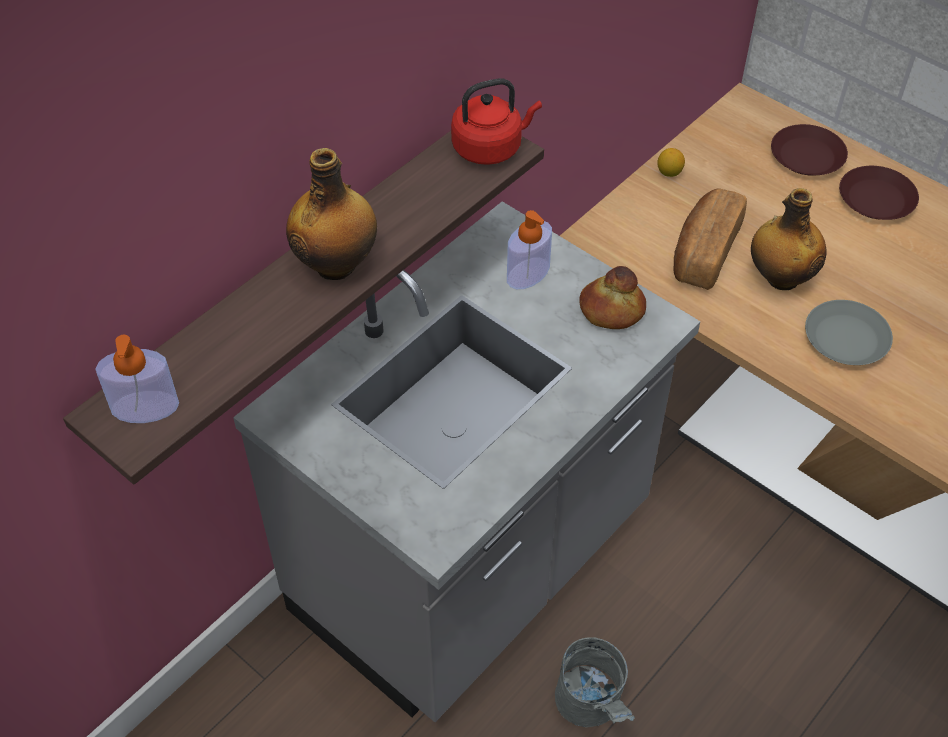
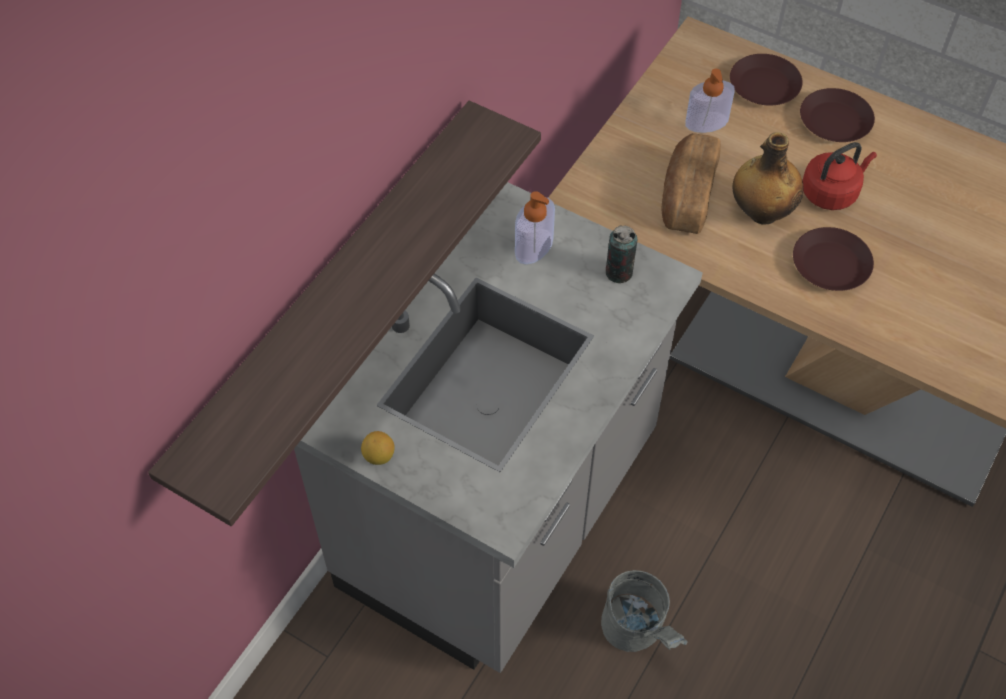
camera: 10 degrees left, 5 degrees up
soap dispenser [96,335,179,423] -> soap dispenser moved to [685,69,735,133]
bottle [286,148,377,280] -> none
red kettle [451,78,542,165] -> red kettle moved to [803,142,877,210]
bread [579,266,646,329] -> can [606,225,637,283]
lemon [657,148,685,177] -> lemon moved to [361,431,395,465]
grey plate [805,300,893,365] -> brown plate [793,227,874,291]

